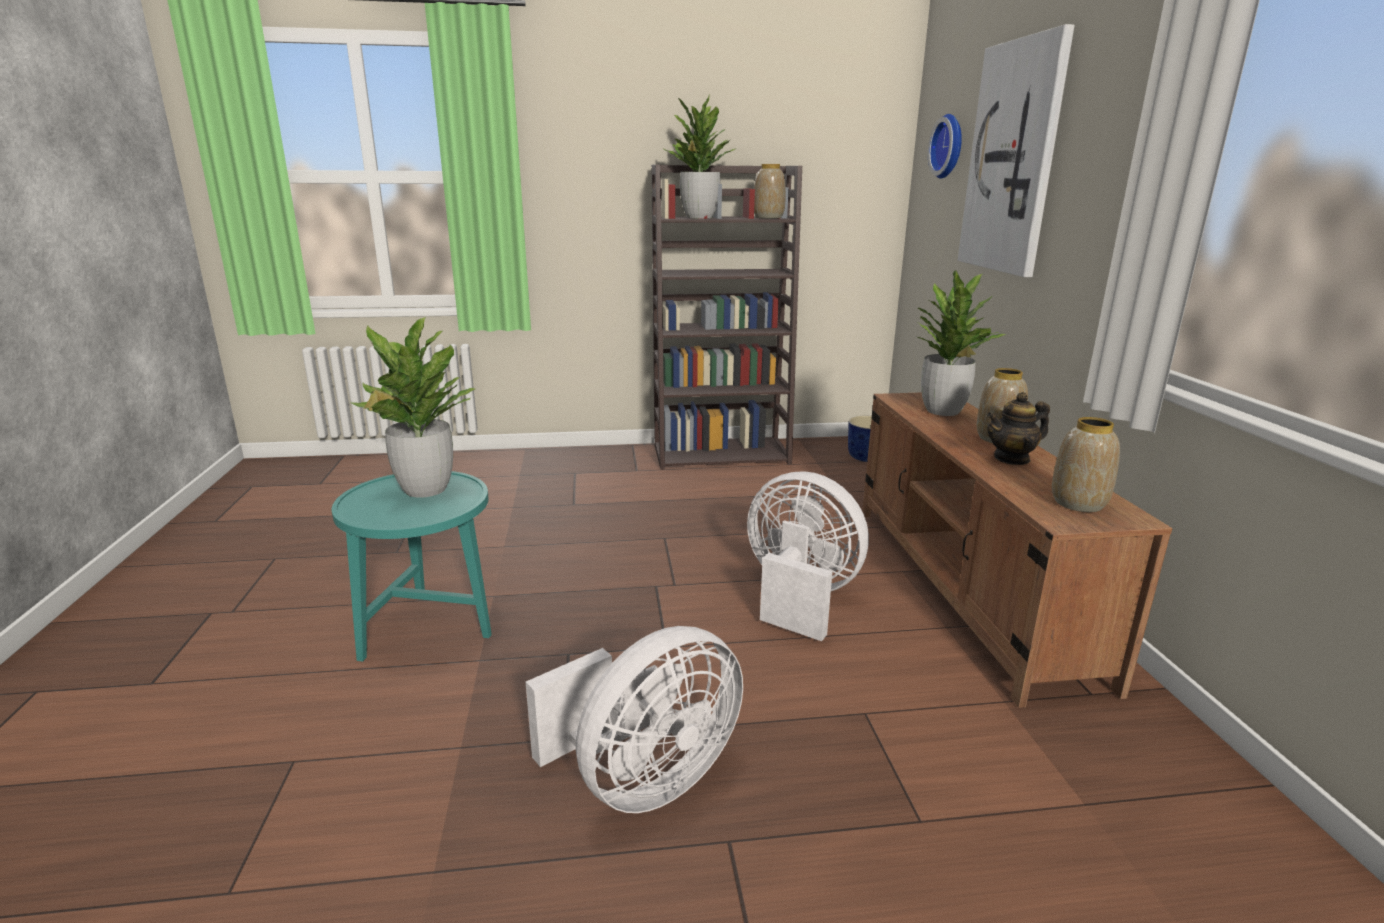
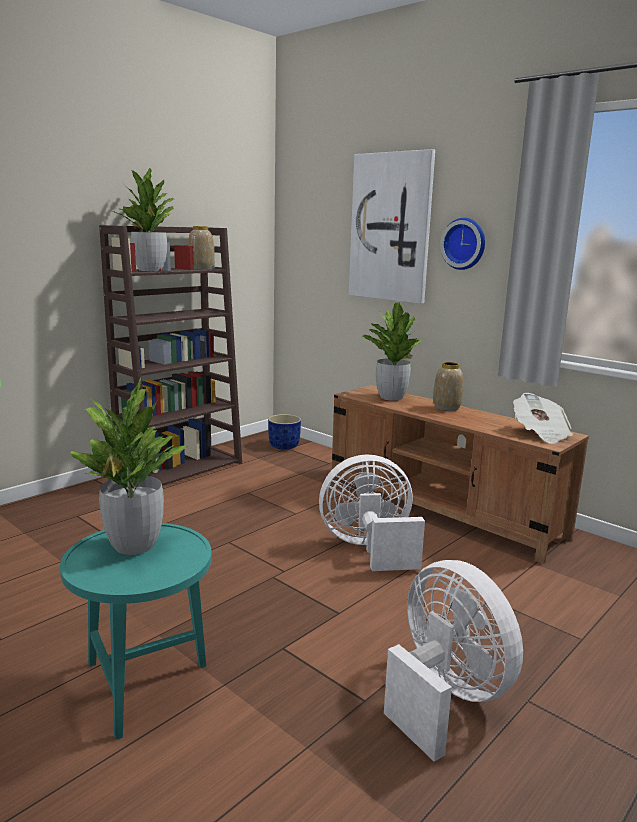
camera: 40 degrees left, 5 degrees down
white fan [526,626,743,813] -> white fan turned 45 degrees counterclockwise [384,560,523,762]
wall clock [928,114,962,179] -> wall clock moved to [440,218,485,270]
teapot [986,392,1050,465] -> none
vase [1052,417,1120,512] -> newspaper [513,393,573,444]

